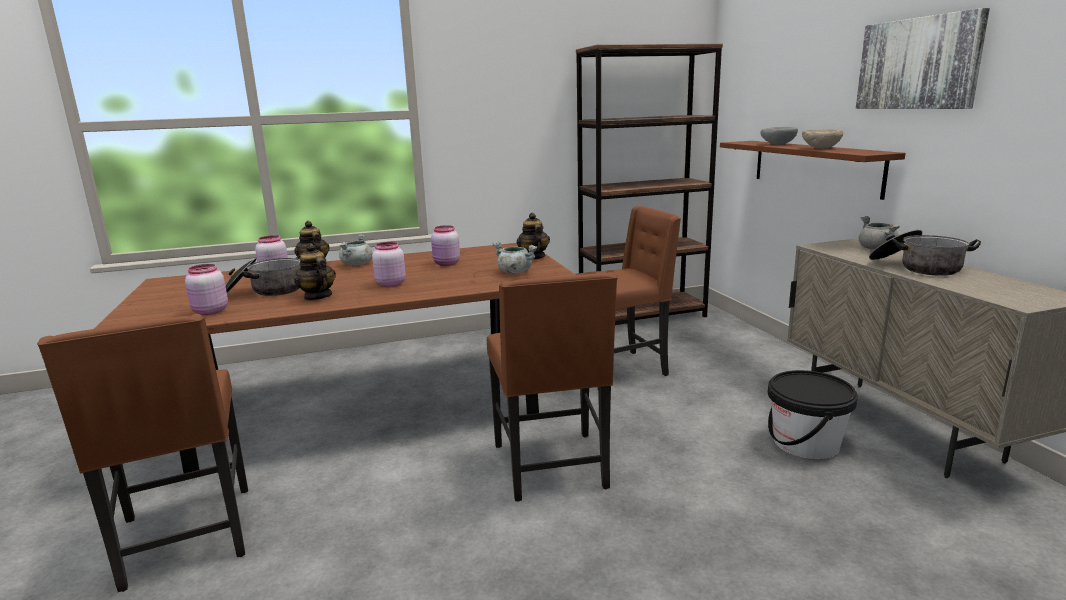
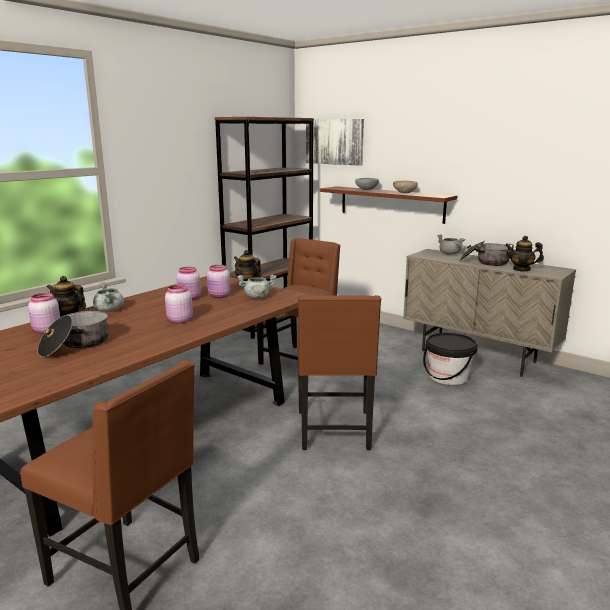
camera: 35 degrees left, 0 degrees up
pink jar [185,264,228,315] -> pink jar moved to [207,265,230,298]
teapot [294,243,336,301] -> teapot moved to [505,236,544,272]
brown chair [487,272,618,502] -> brown chair turned 45 degrees clockwise [297,295,381,450]
picture [856,8,990,109] -> picture moved to [306,119,364,166]

